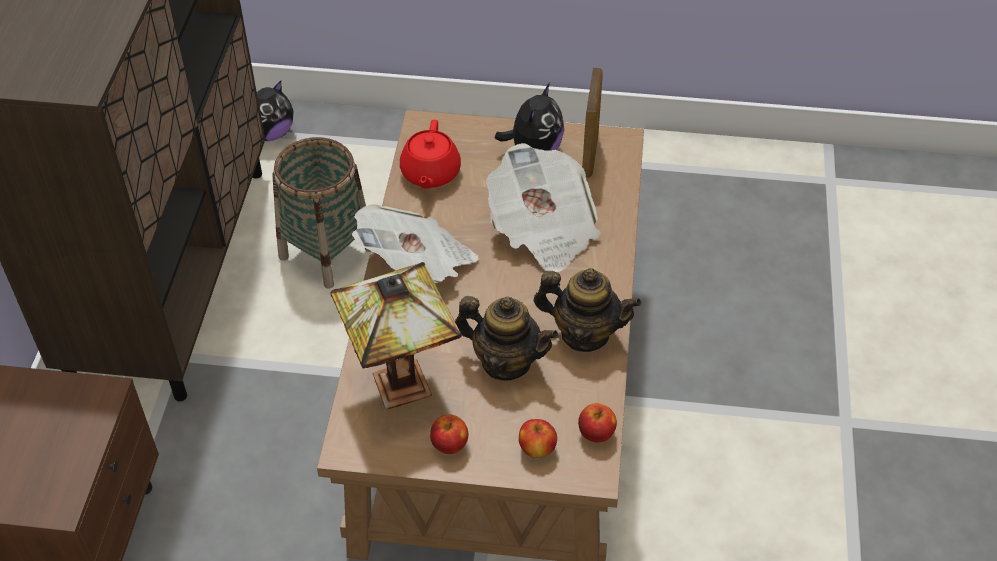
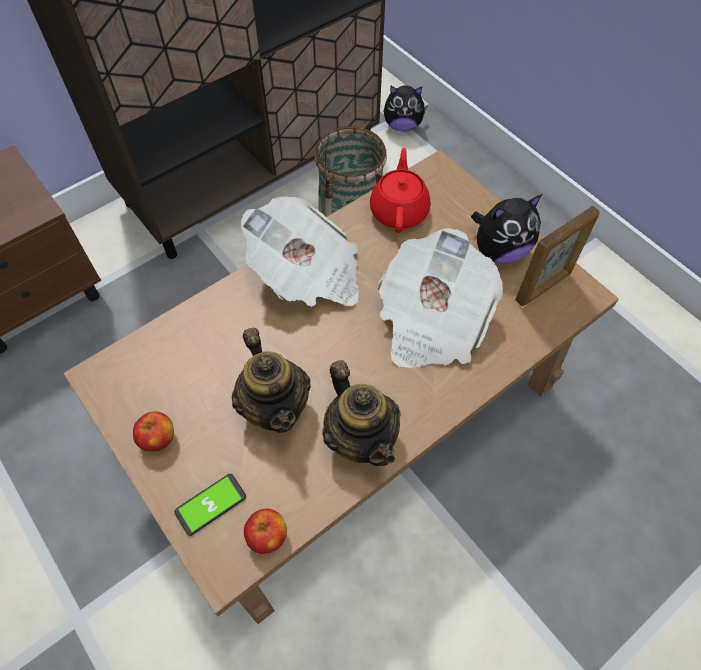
camera: 45 degrees right, 10 degrees up
table lamp [330,262,462,409] -> none
red teapot [400,120,461,189] -> red teapot turned 135 degrees clockwise [370,148,431,233]
apple [519,419,557,458] -> phone [174,474,246,536]

